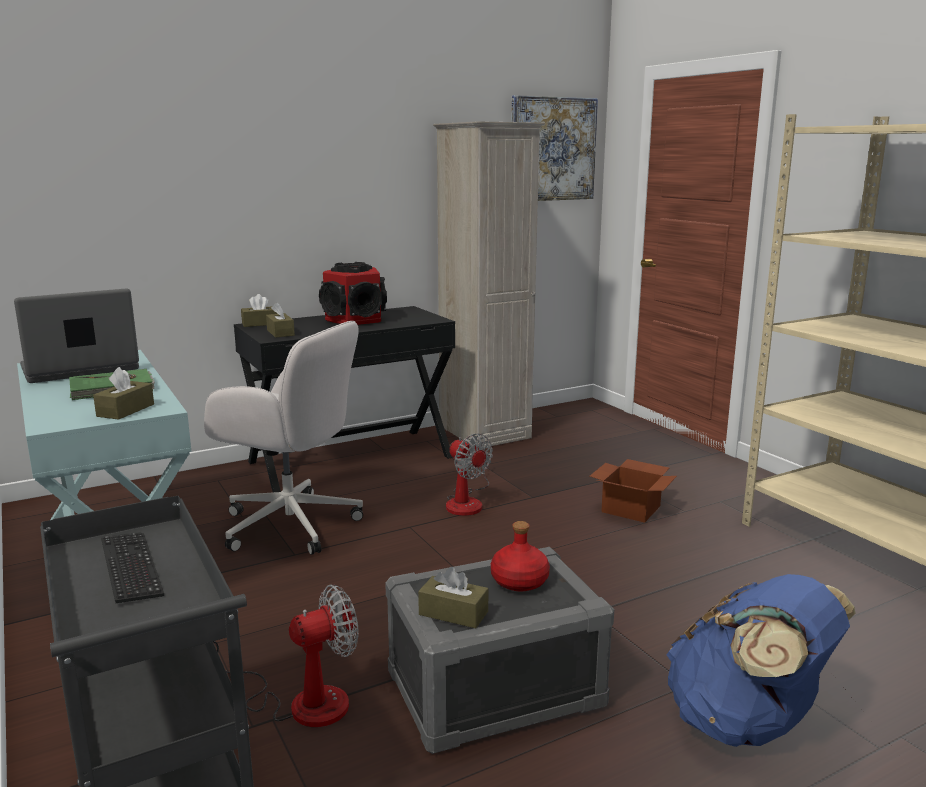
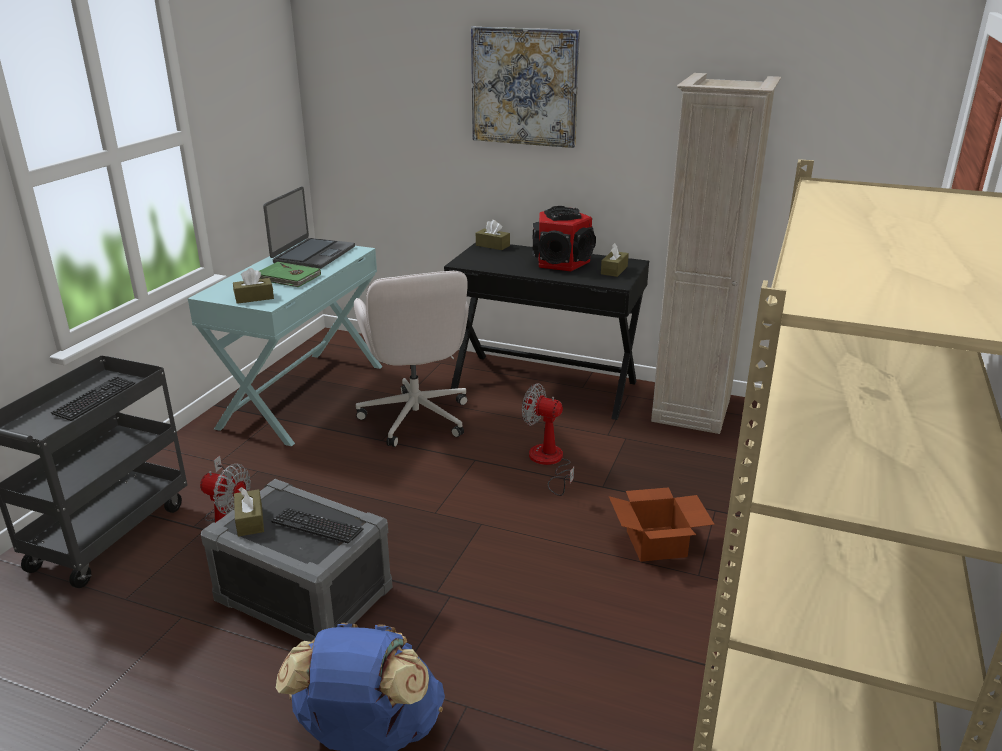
camera: 50 degrees right, 10 degrees up
laptop [14,288,139,383] -> laptop turned 90 degrees clockwise [263,186,355,269]
brown tissue box [266,302,295,338] -> brown tissue box moved to [601,243,629,277]
fan [446,434,493,516] -> fan turned 105 degrees clockwise [522,383,574,496]
red bottle [491,521,550,591] -> keyboard [271,508,364,544]
picture [511,95,598,201] -> picture moved to [471,26,580,148]

